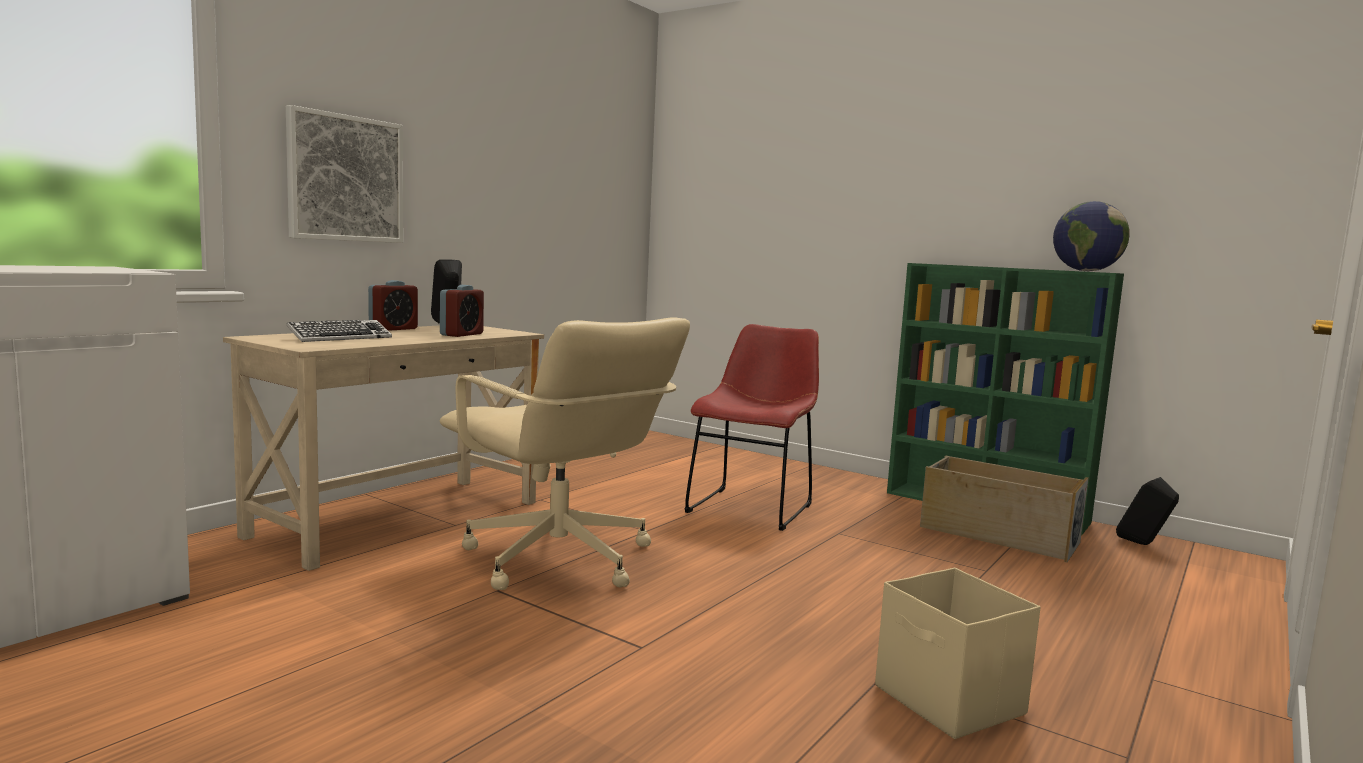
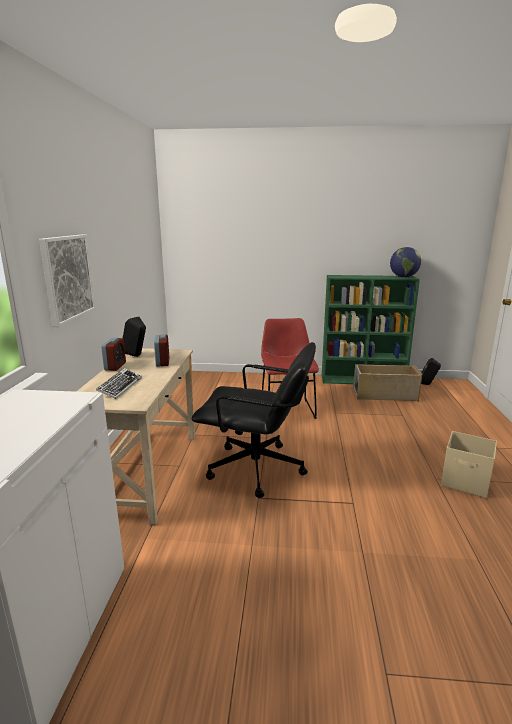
camera: 30 degrees left, 10 degrees up
beige office chair [440,317,690,590] -> black office chair [192,342,316,498]

